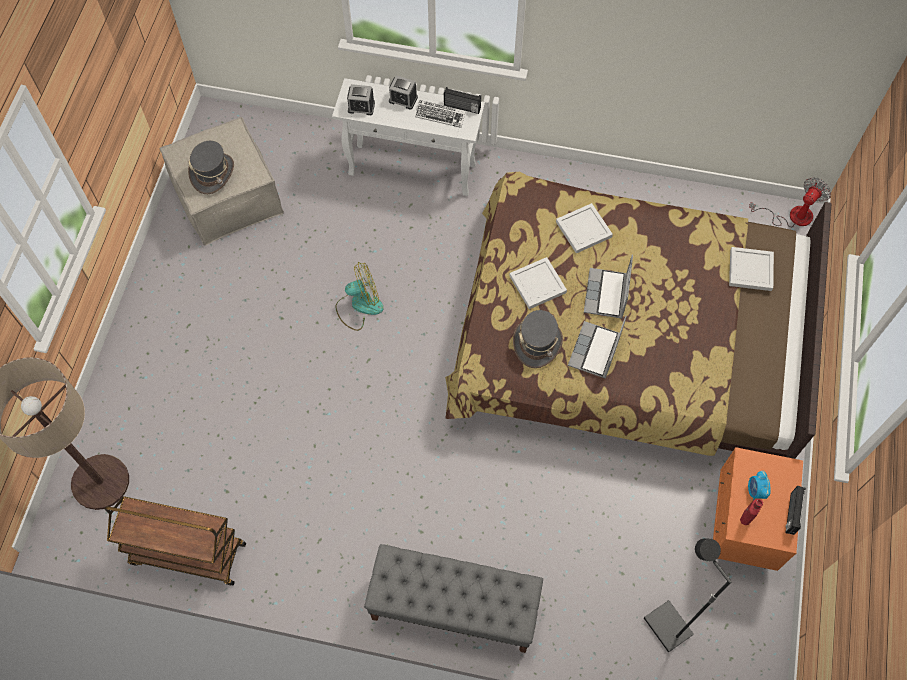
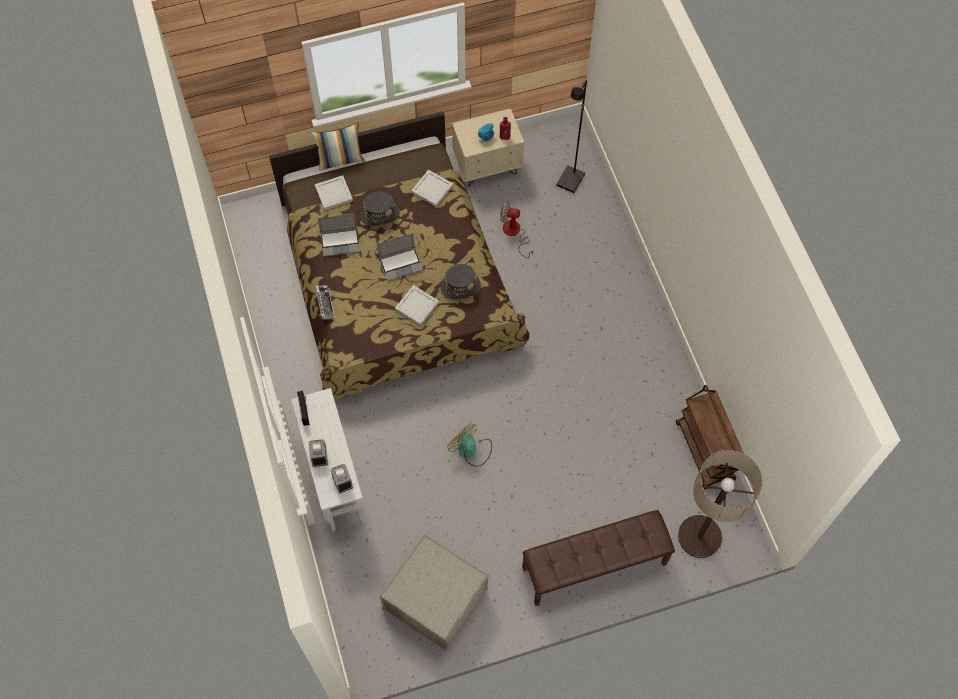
camera: 120 degrees left, 0 degrees up
grey hat [188,141,234,194] -> grey hat moved to [360,191,400,226]
grey bench [364,544,543,653] -> none
keyboard [415,100,466,128] -> keyboard moved to [315,286,335,319]
white tray [556,203,613,253] -> white tray moved to [411,170,453,207]
laptop [568,316,627,379] -> laptop moved to [318,213,360,257]
orange nightstand [713,447,803,571] -> beige nightstand [452,108,524,186]
fan [749,177,831,228] -> fan moved to [500,201,534,258]
radio [786,486,806,535] -> none
none -> pillow [311,122,365,171]
none -> brown bench [522,510,675,606]

